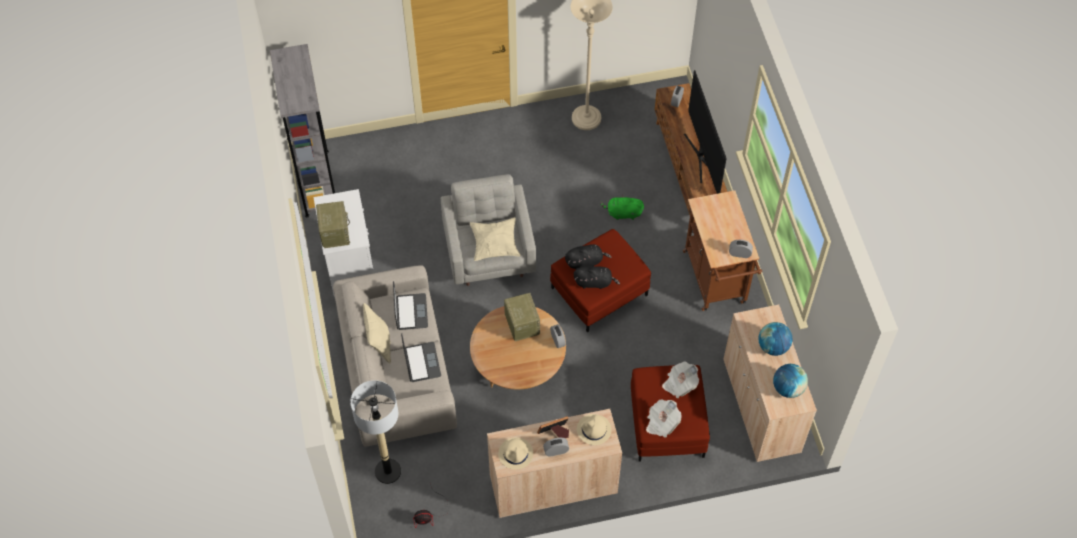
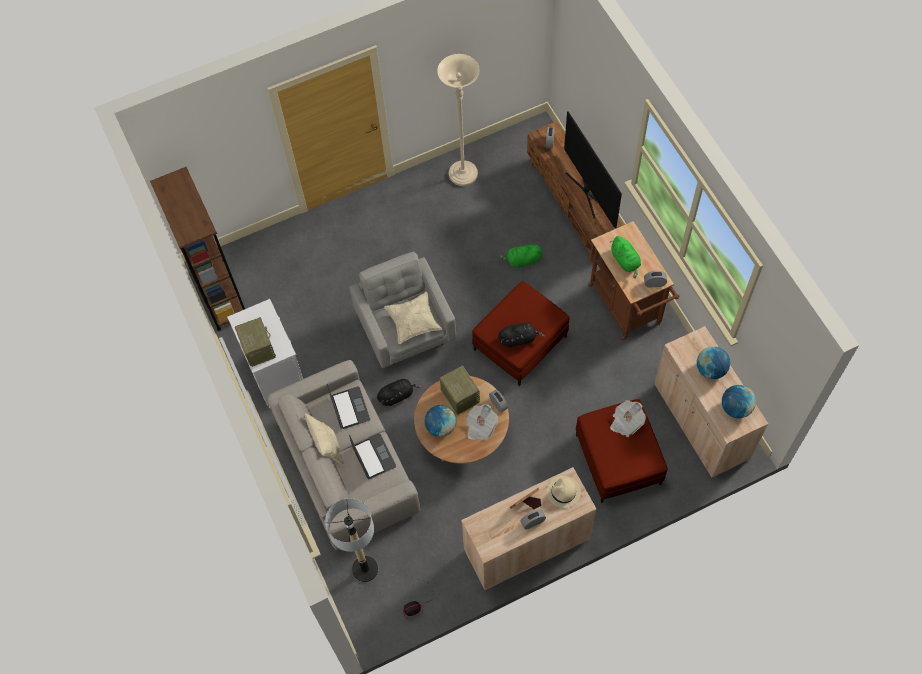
camera: 10 degrees left, 5 degrees up
grey bookcase [270,44,335,217] -> brown bookcase [150,167,245,331]
beige hat [498,437,533,470] -> none
black plush toy [565,244,611,269] -> black plush toy moved to [377,379,421,406]
newspaper [646,399,682,438] -> newspaper moved to [466,404,498,440]
none -> globe [424,405,456,437]
none -> green plush toy [610,236,641,278]

